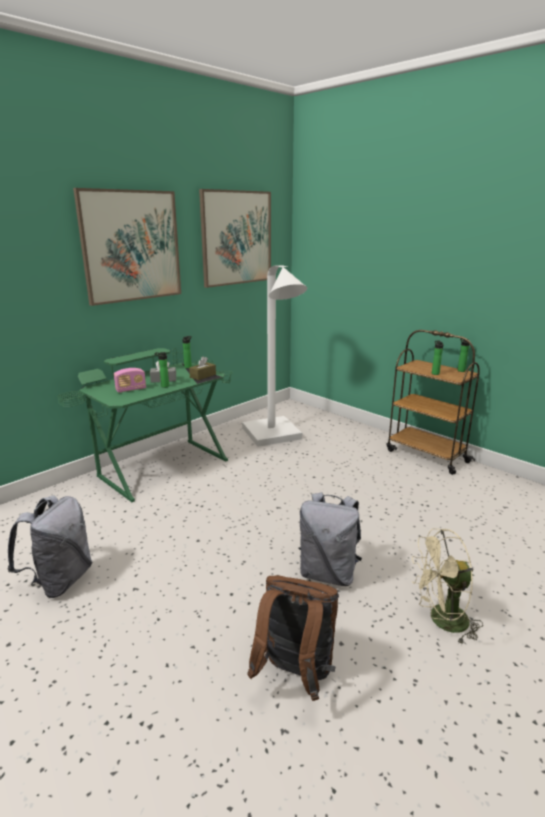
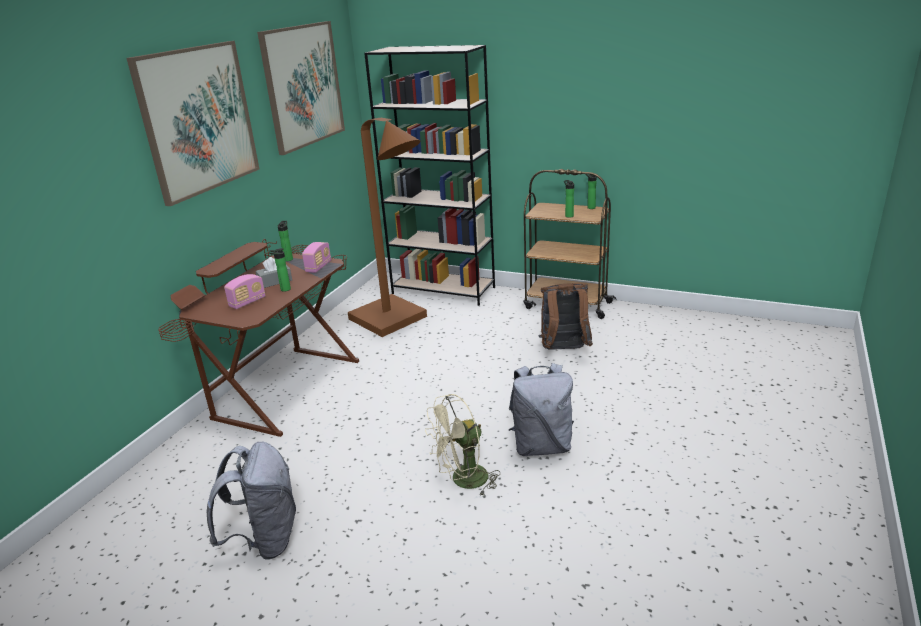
camera: 20 degrees left, 5 degrees up
green desk [57,348,231,502] -> brown desk [159,239,359,437]
brown tissue box [189,356,216,380] -> radio [302,242,331,273]
white floor lamp [242,265,307,447] -> brown floor lamp [348,118,427,337]
brown backpack [247,575,339,701] -> brown backpack moved to [538,283,593,350]
beige fan [412,529,483,645] -> beige fan moved to [425,394,500,497]
none -> beige bookcase [364,45,495,306]

